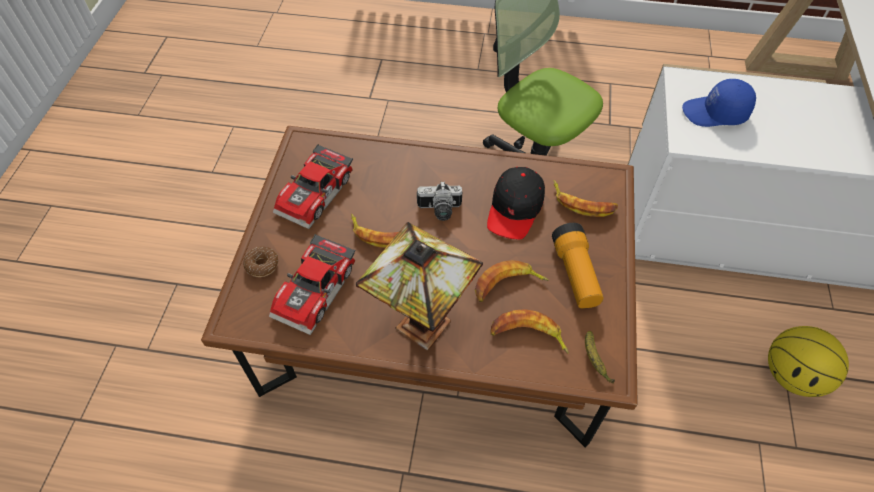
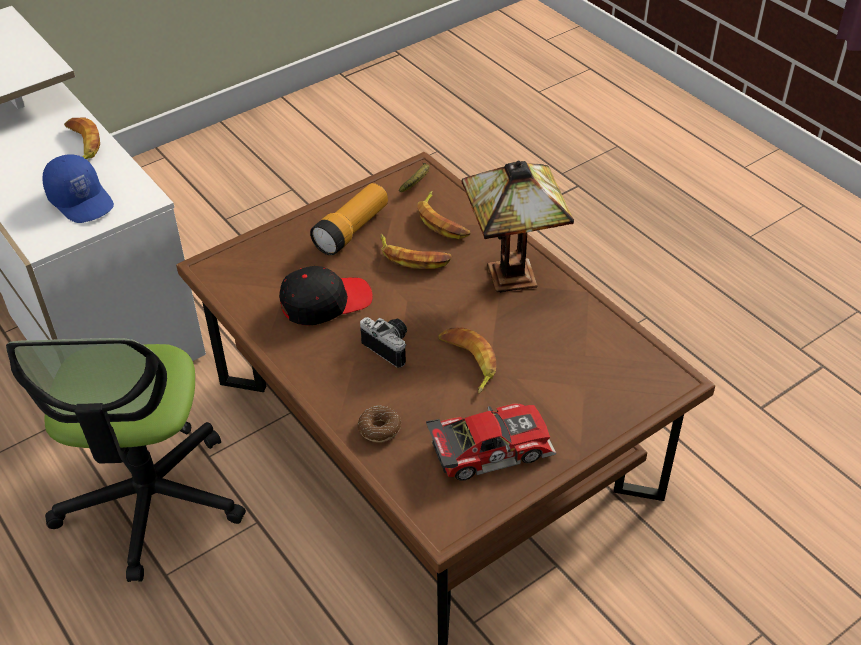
camera: 135 degrees left, 10 degrees down
donut [243,247,278,277] -> donut moved to [358,406,401,442]
toy car [269,234,355,335] -> none
banana [553,180,618,217] -> banana moved to [64,118,100,159]
basketball [768,326,849,397] -> none

